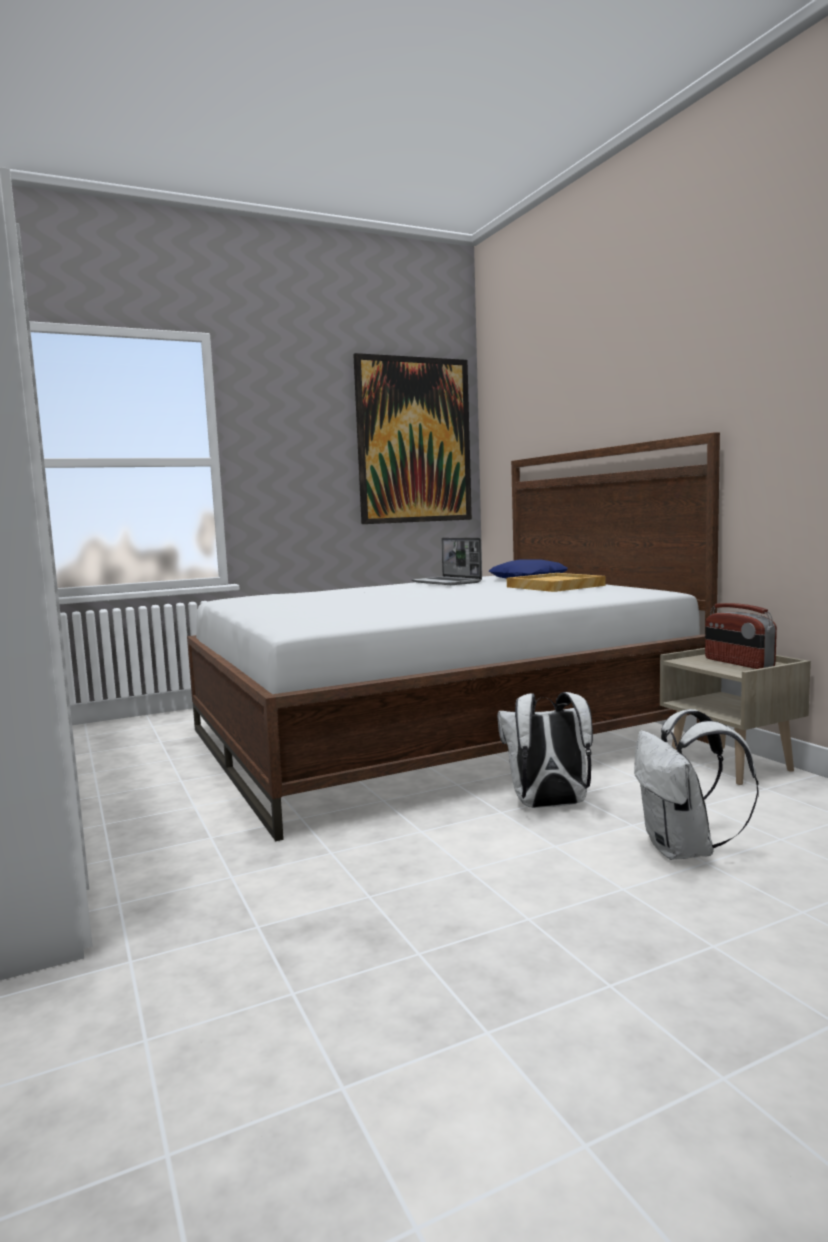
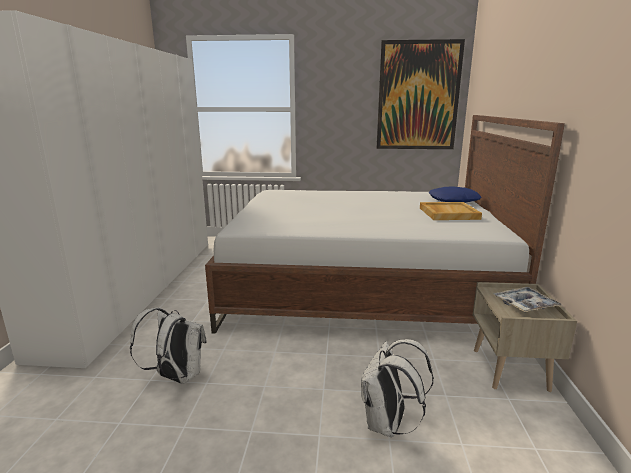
camera: 30 degrees right, 10 degrees up
laptop [412,538,482,585] -> none
white backpack [497,692,593,808] -> white backpack moved to [130,308,207,384]
radio [705,603,777,669] -> tray [493,287,562,313]

